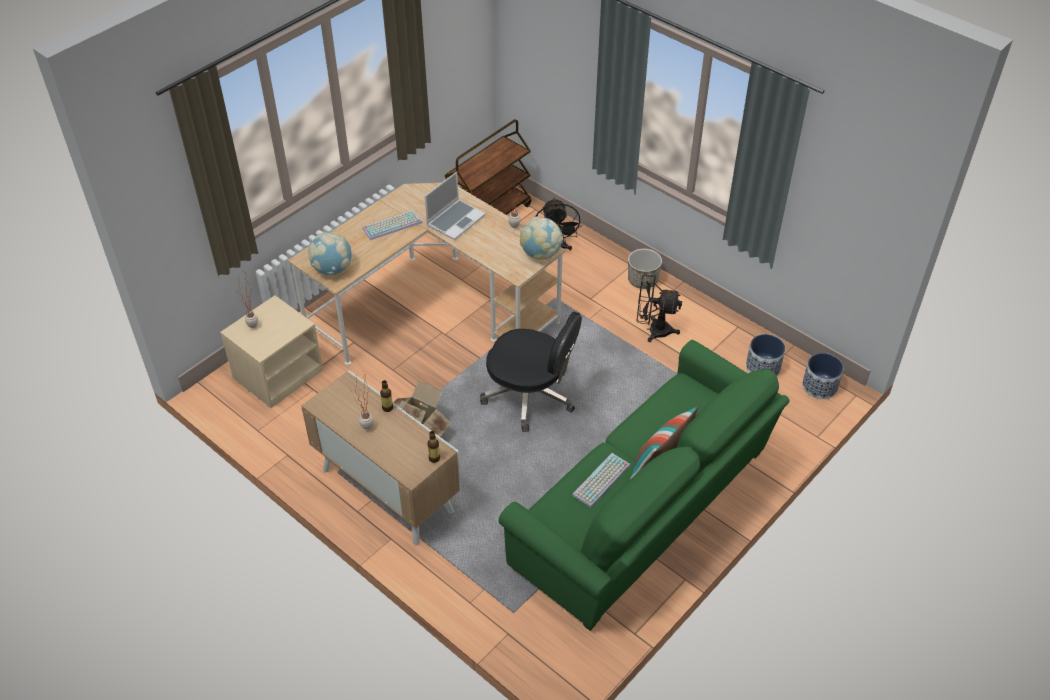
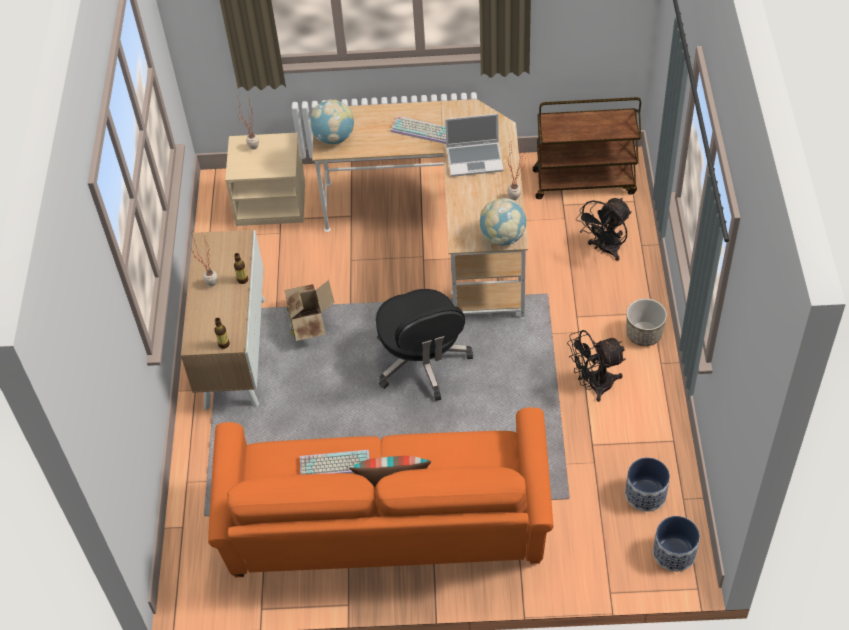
camera: 50 degrees right, 5 degrees up
green sofa [499,340,789,631] -> orange sofa [208,407,553,577]
black fan [637,274,682,342] -> black fan turned 75 degrees counterclockwise [567,330,626,402]

